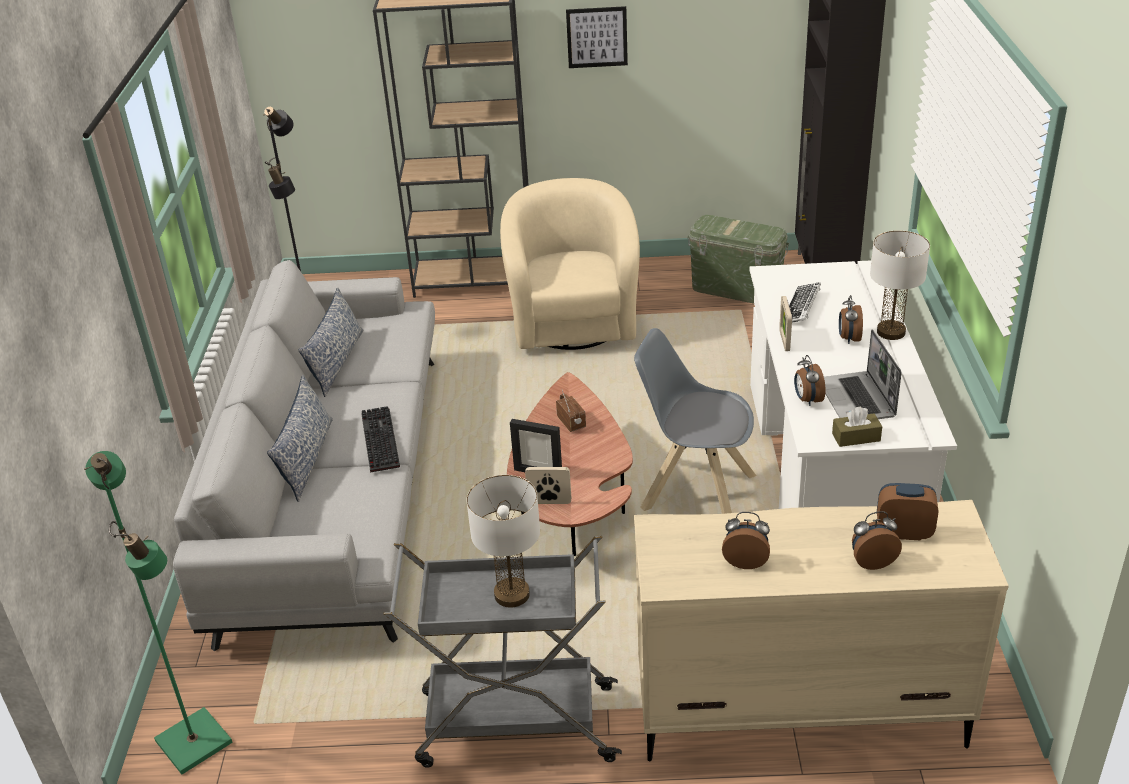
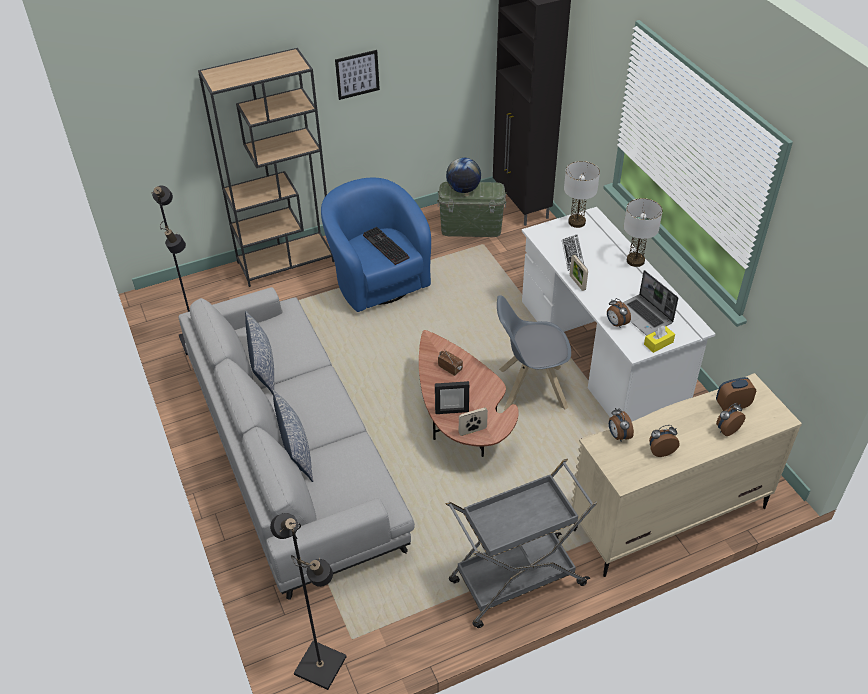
camera: 25 degrees left, 10 degrees up
green floor lamp [84,451,233,775] -> black floor lamp [270,513,347,690]
keyboard [361,406,400,473] -> keyboard moved to [363,227,410,265]
table lamp [467,475,540,608] -> table lamp moved to [564,161,600,228]
beige armchair [500,178,640,350] -> blue armchair [321,178,431,312]
brown tissue box [832,407,882,447] -> yellow tissue box [644,326,675,353]
alarm clock [839,295,863,344] -> alarm clock moved to [609,408,634,441]
none -> globe [446,157,481,193]

